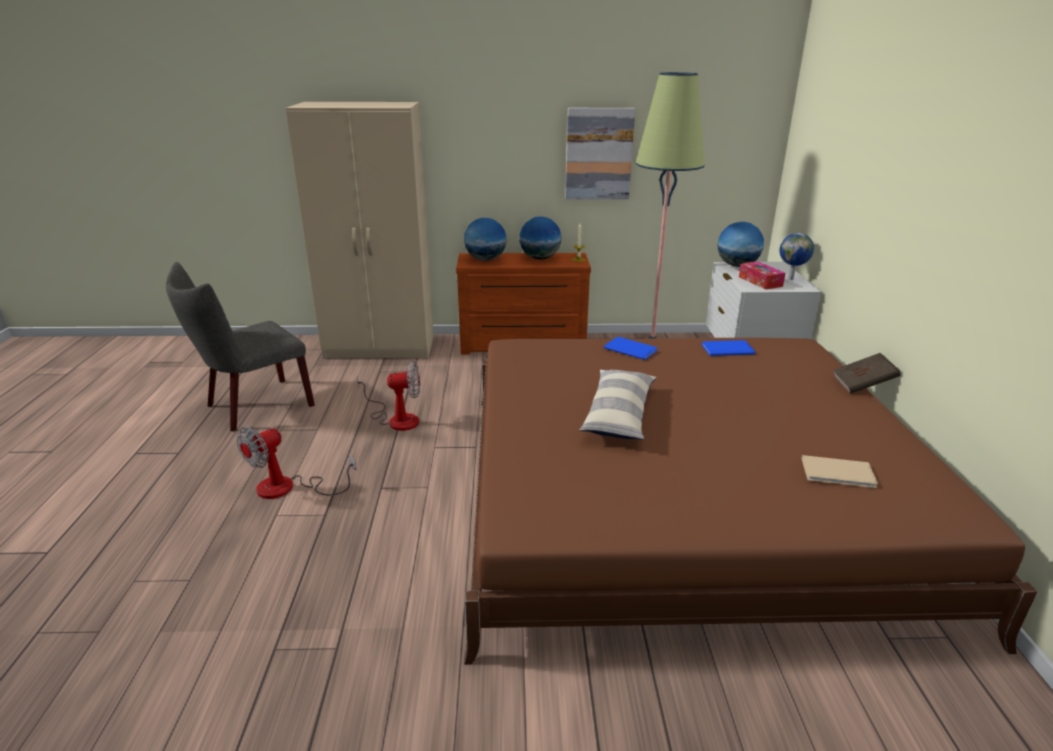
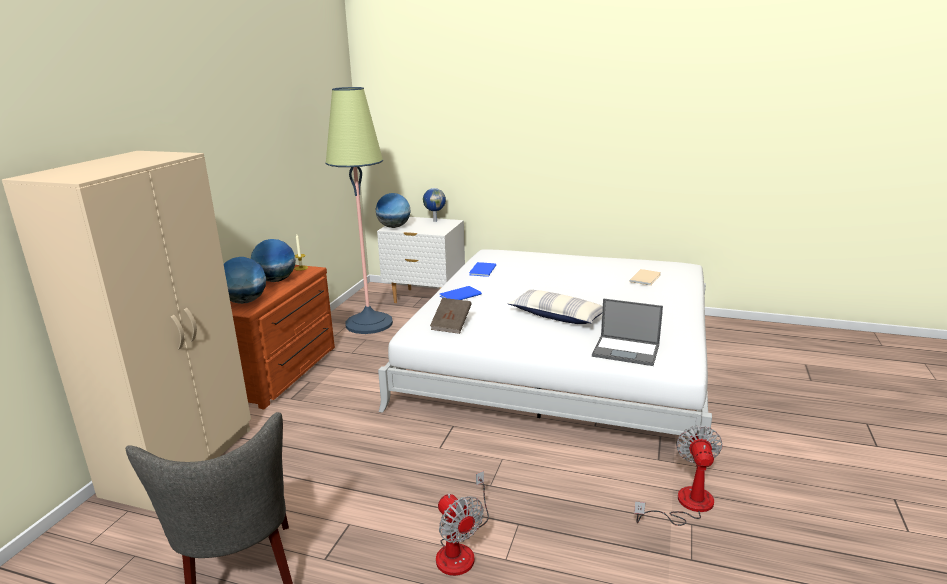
camera: 70 degrees left, 5 degrees down
fan [357,361,420,431] -> fan moved to [634,426,723,526]
brown bed [464,338,1037,665] -> white bed [378,249,712,437]
picture [565,108,636,199] -> none
tissue box [739,261,786,289] -> none
brown book [833,353,900,394] -> brown book moved to [430,298,472,334]
none -> laptop [592,298,663,366]

